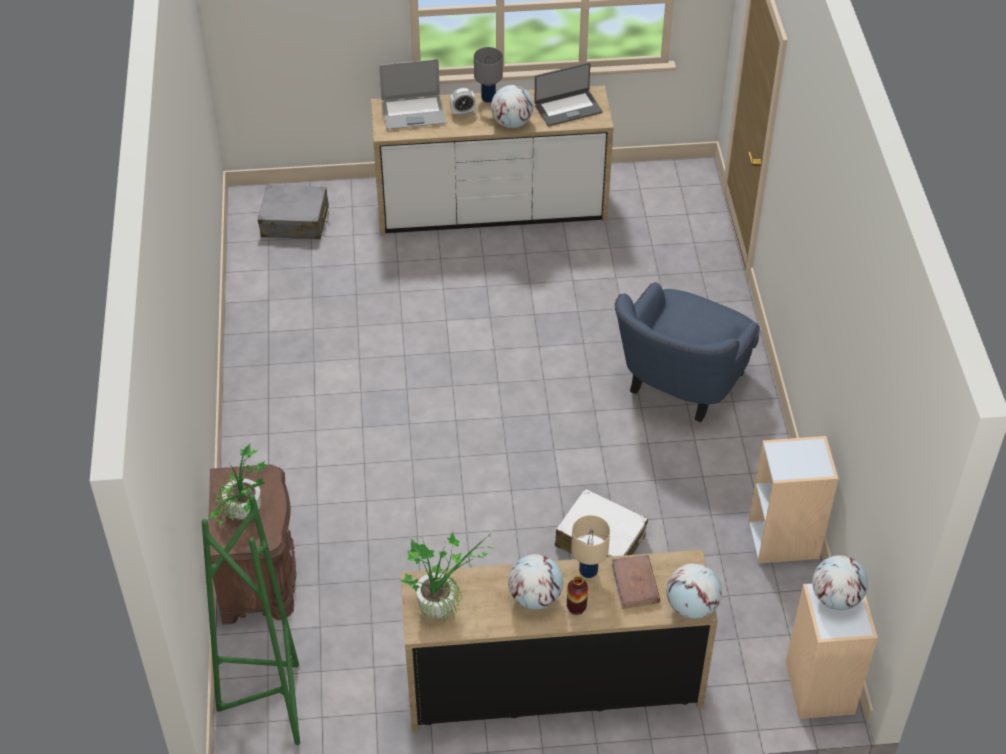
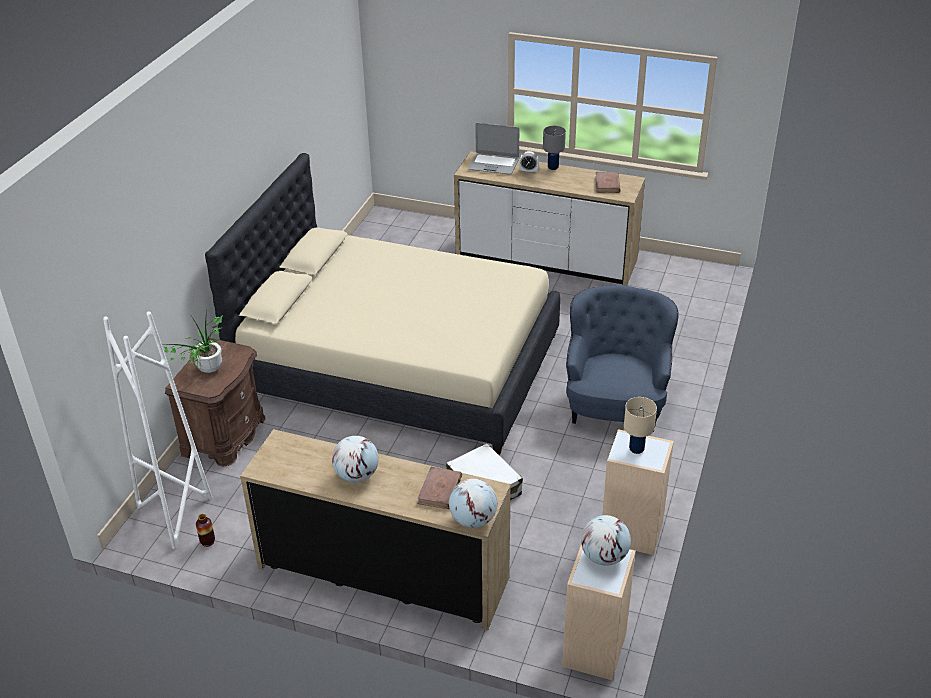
camera: 25 degrees right, 10 degrees down
green clothes rack [202,495,300,745] -> white clothes rack [103,311,212,549]
grey suitcase [258,185,329,239] -> none
potted plant [400,531,494,623] -> none
globe [491,85,533,128] -> none
laptop [534,63,602,126] -> brown book [595,172,620,193]
vase [567,576,588,615] -> vase moved to [196,514,215,547]
beige table lamp [571,515,610,578] -> beige table lamp moved to [624,397,657,454]
blue armchair [615,282,760,422] -> blue armchair turned 135 degrees clockwise [566,285,679,425]
none -> beige bed [205,153,560,456]

